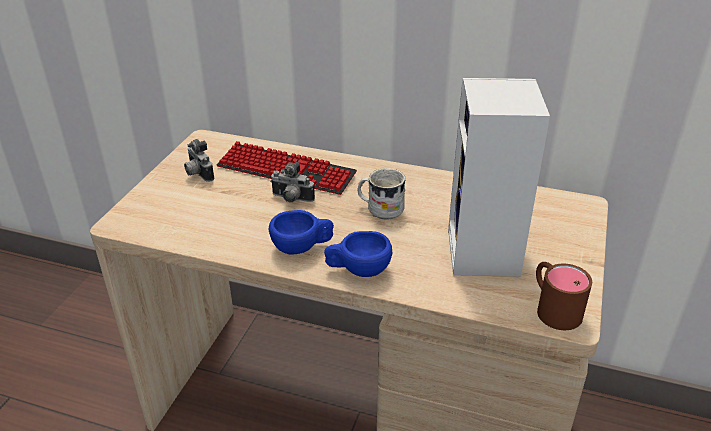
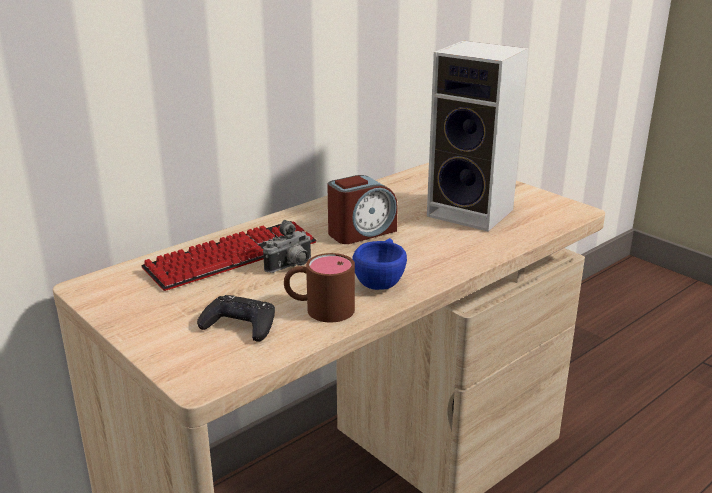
camera: 60 degrees left, 10 degrees down
camera [184,139,214,182] -> none
blue cup [324,231,392,277] -> none
white mug [357,168,405,219] -> alarm clock [327,175,398,244]
brown mug [536,262,592,330] -> brown mug moved to [284,253,355,322]
none -> black game controller [197,295,275,342]

